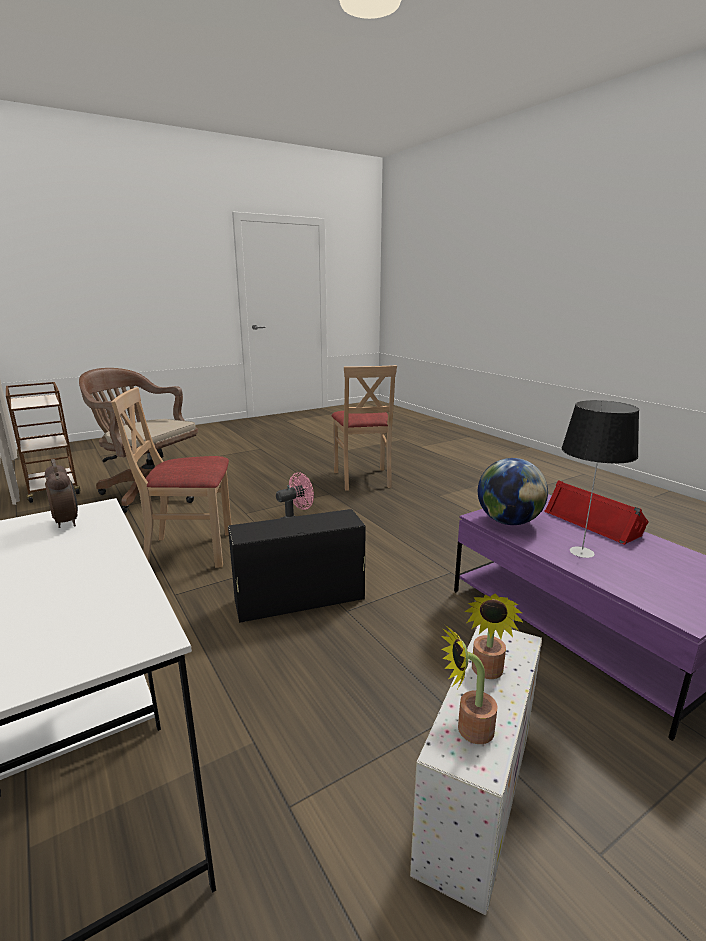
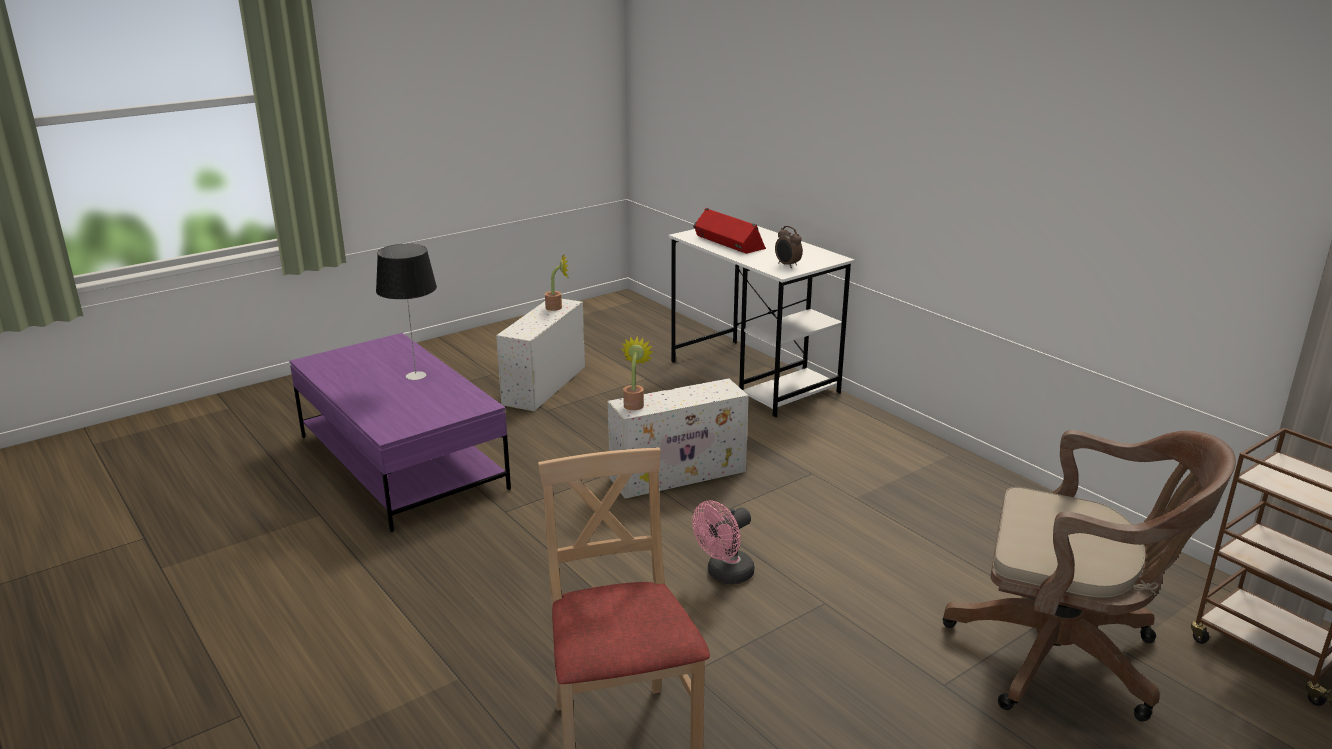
camera: 175 degrees right, 5 degrees up
beige chair [111,387,232,568] -> none
black storage box [228,509,366,623] -> white storage box [608,378,749,499]
potted plant [465,593,524,679] -> potted plant moved to [622,336,653,410]
globe [478,458,548,525] -> none
red speaker [544,480,649,545] -> red speaker moved to [693,208,766,254]

